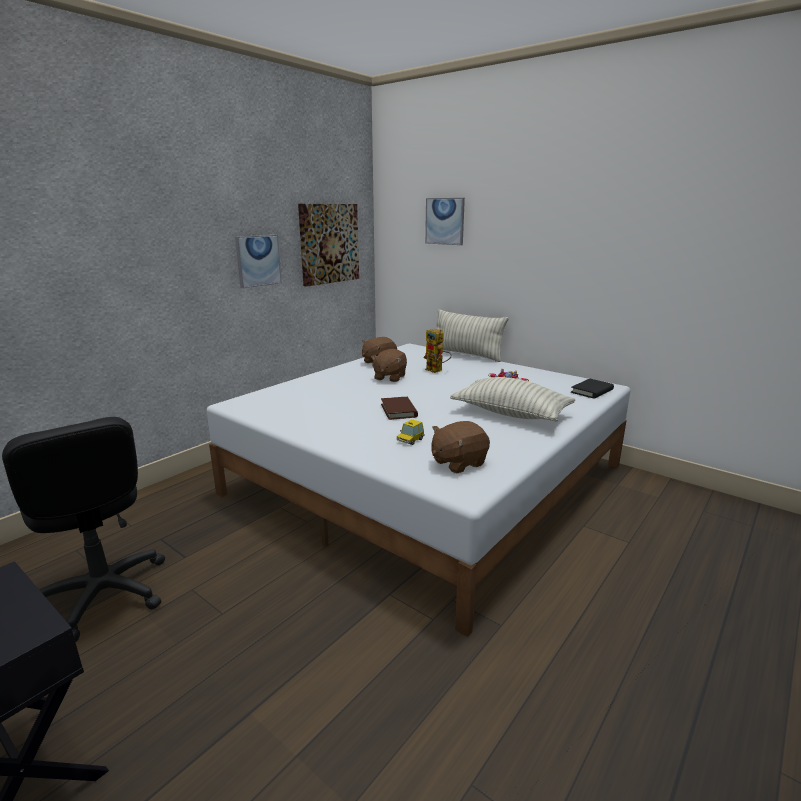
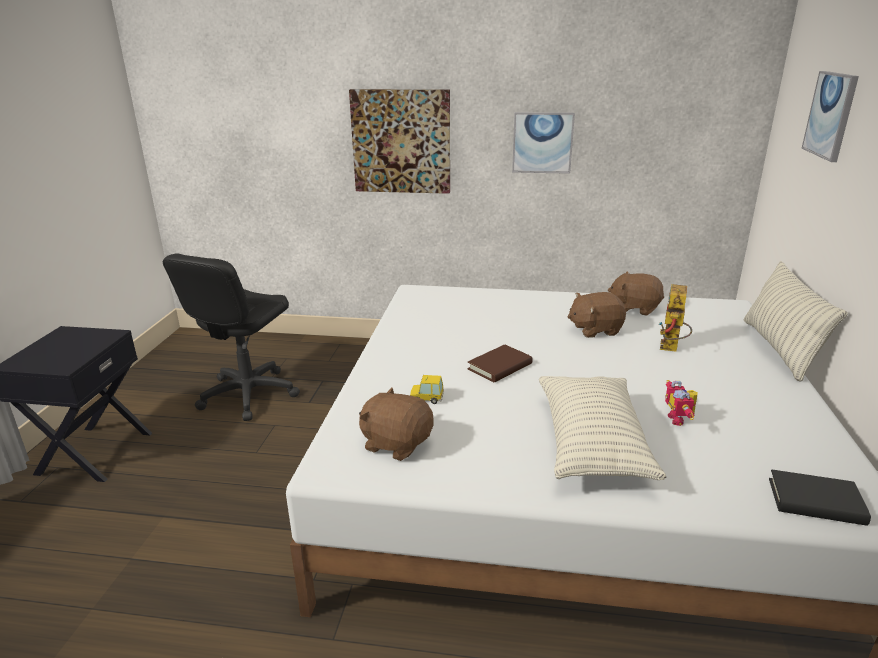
camera: 60 degrees right, 5 degrees up
picture [298,204,359,287] -> picture moved to [349,89,450,194]

